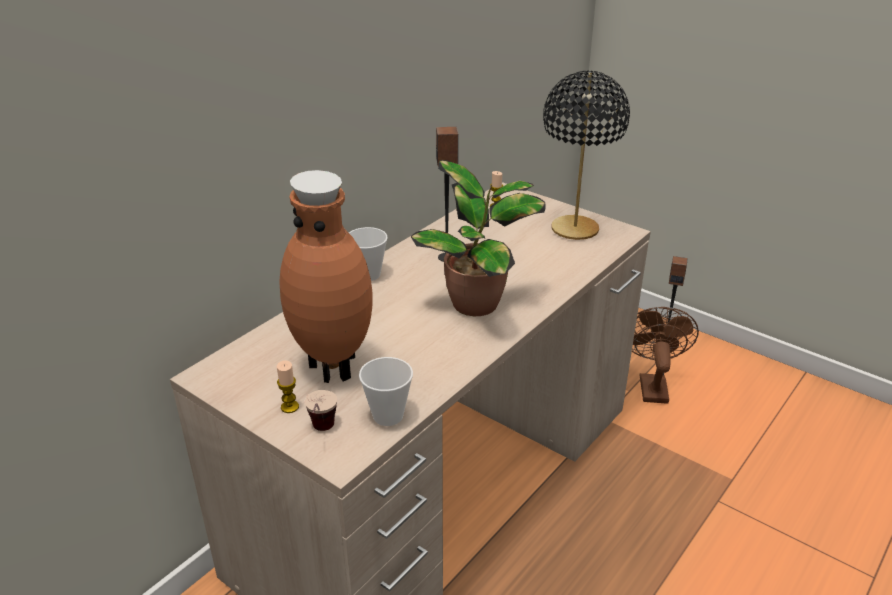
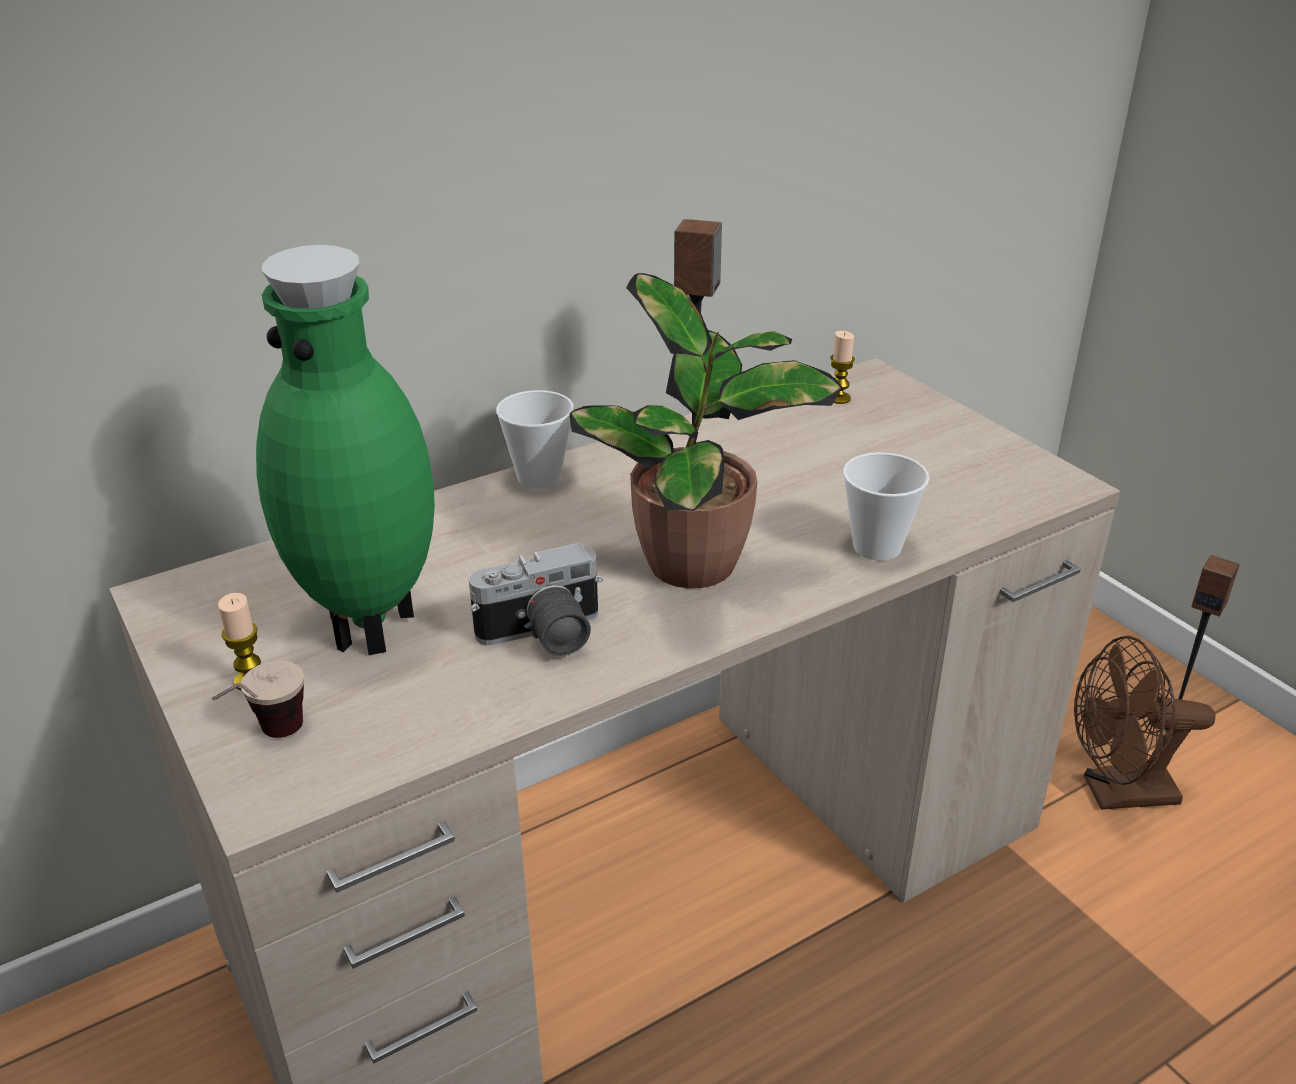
camera: 20 degrees right, 0 degrees up
brown vase [279,170,373,383] -> green vase [256,245,435,655]
cup [359,357,413,426] -> cup moved to [843,452,929,561]
black table lamp [543,71,630,240] -> none
brown fan [632,307,699,404] -> brown fan turned 120 degrees counterclockwise [1074,636,1216,810]
none -> camera [469,542,603,656]

